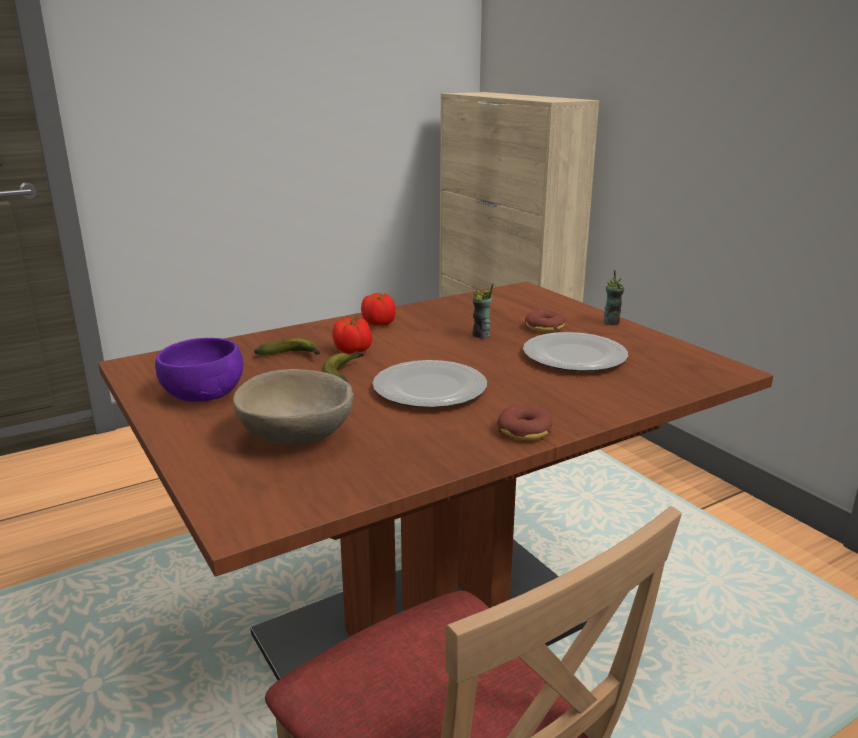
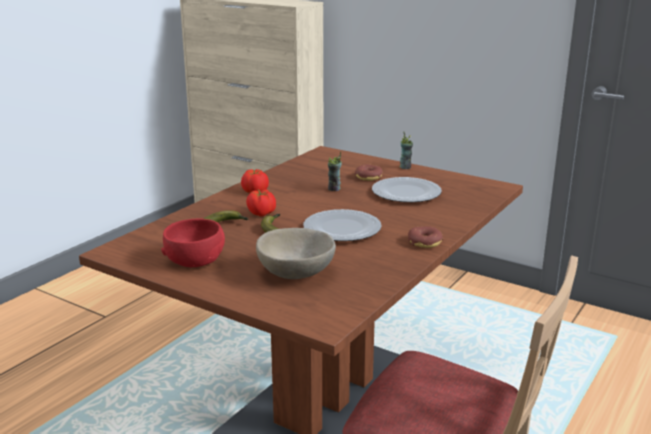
camera: 25 degrees left, 0 degrees up
purple bowl [155,338,243,402] -> red bowl [161,218,225,267]

